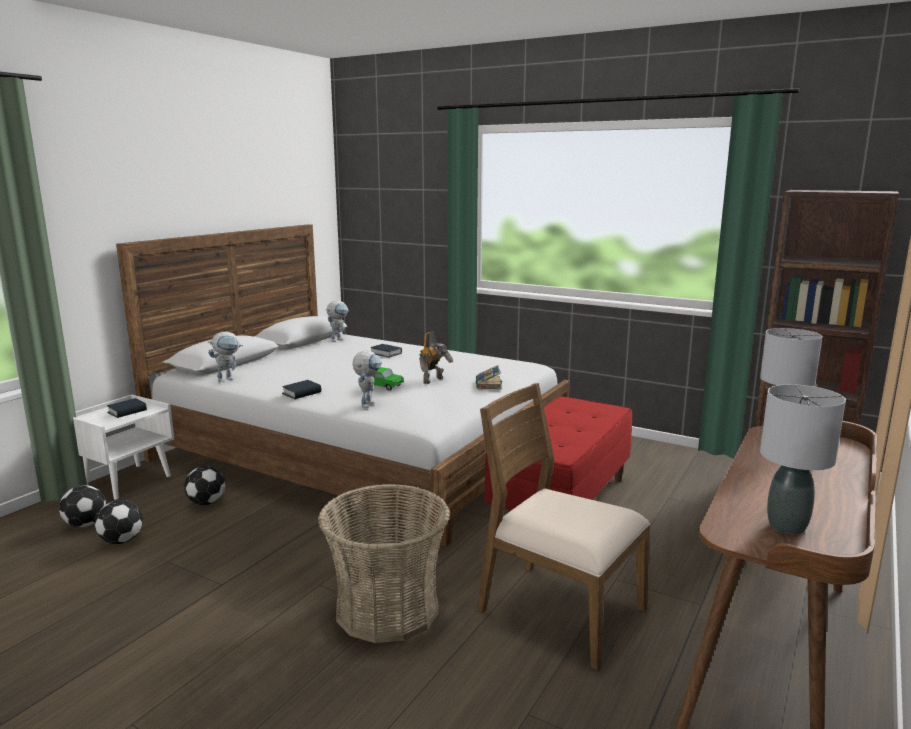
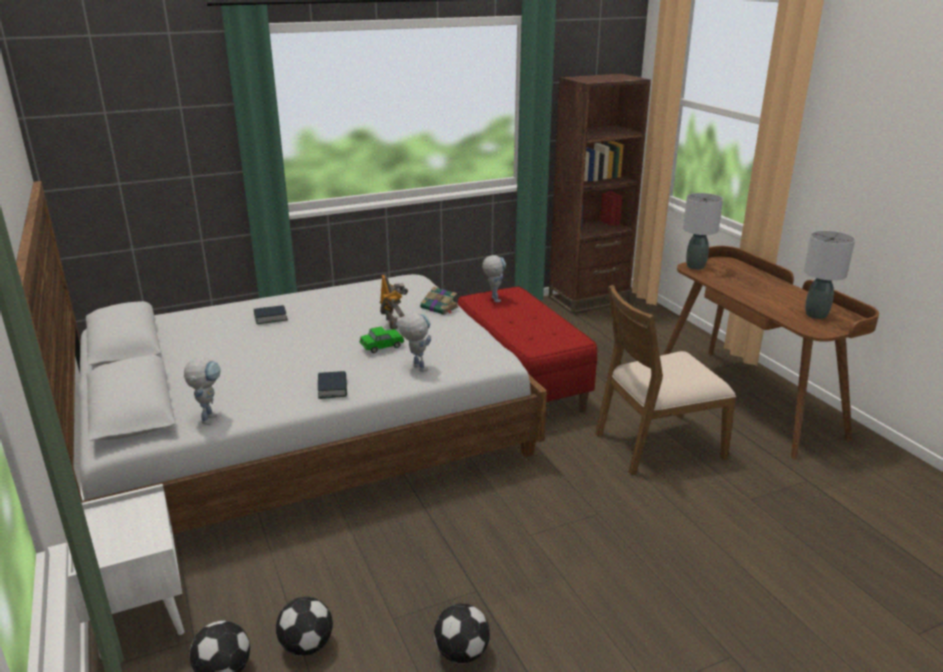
camera: 55 degrees left, 10 degrees up
book [107,398,147,418] -> none
football [184,466,225,505] -> football moved to [434,603,490,663]
basket [318,484,450,643] -> none
toy robot [326,301,349,342] -> toy robot moved to [482,255,506,302]

